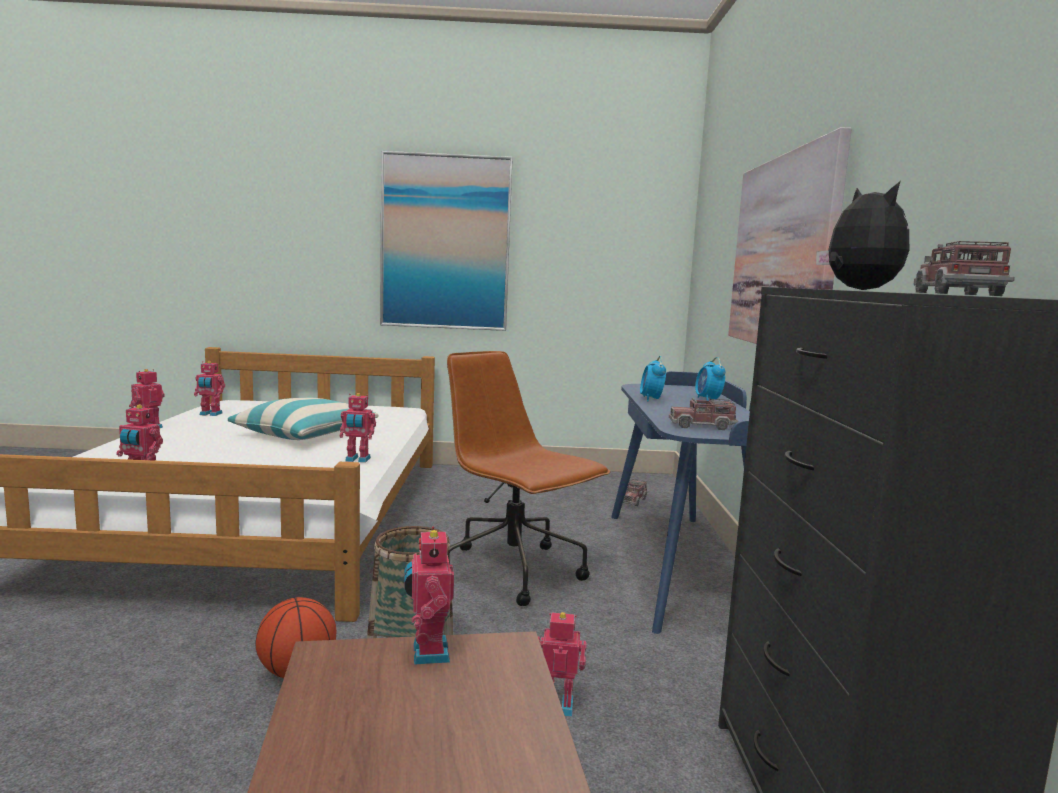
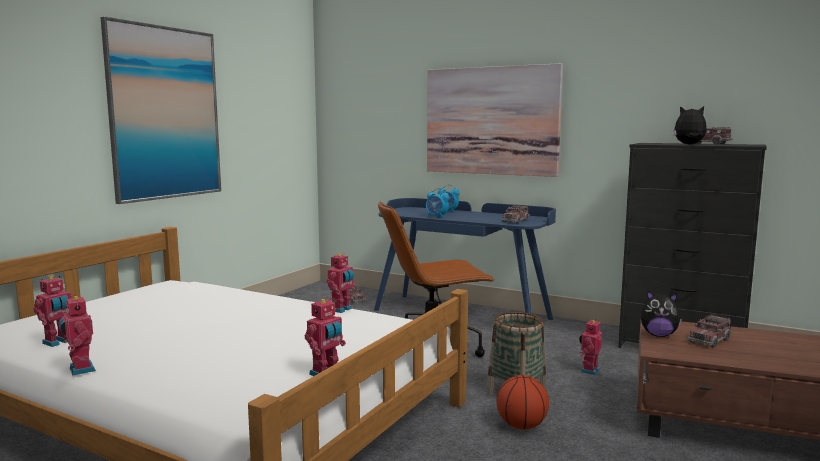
camera: 60 degrees left, 0 degrees up
pillow [228,398,378,440] -> none
toy robot [404,526,454,665] -> plush toy [641,291,682,337]
none -> toy truck [688,314,733,348]

